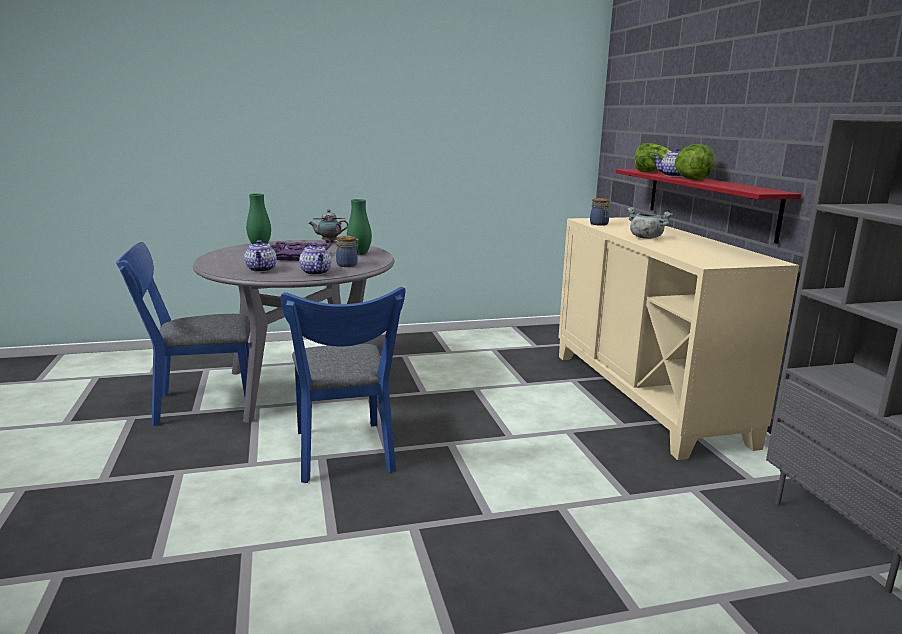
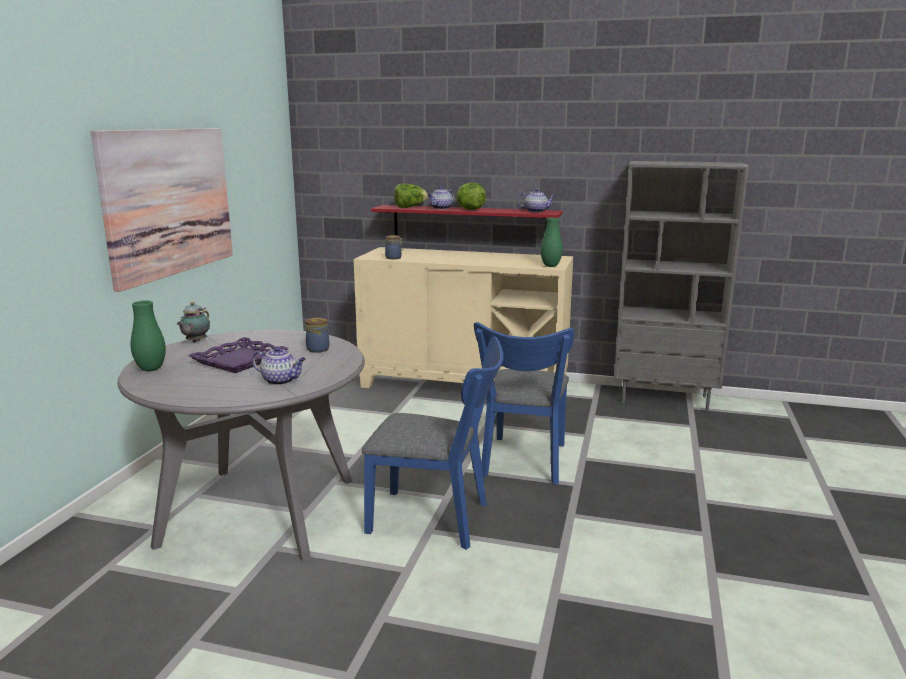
camera: 60 degrees left, 0 degrees up
blue chair [116,242,249,426] -> blue chair moved to [474,322,574,485]
teapot [299,243,331,275] -> teapot moved to [517,189,555,212]
green vase [347,199,372,255] -> green vase moved to [541,218,563,267]
grey cooking pot [627,207,672,239] -> none
none -> picture [90,128,233,292]

